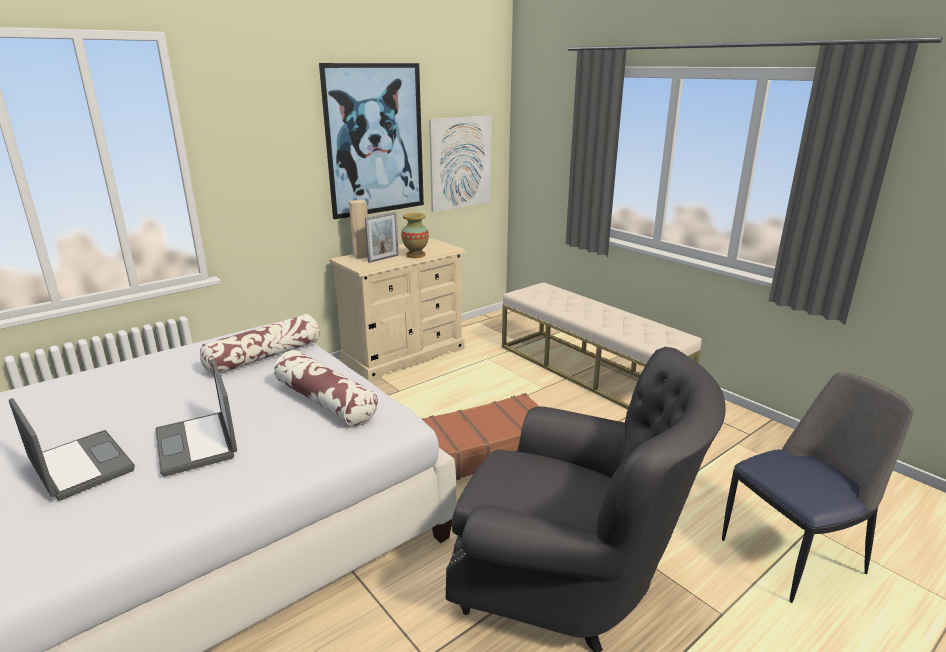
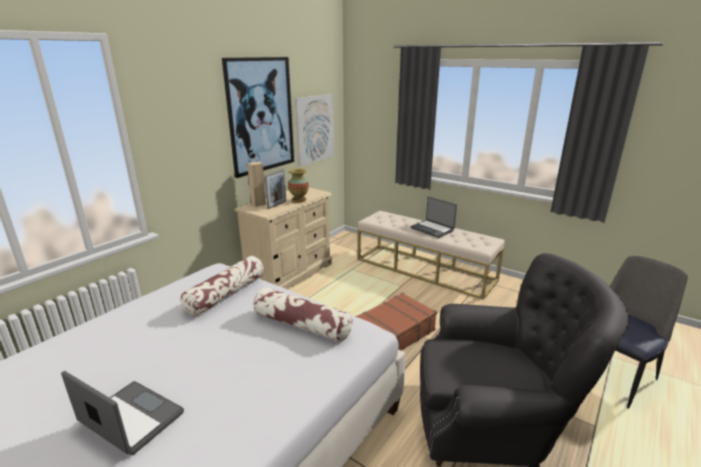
camera: 15 degrees left, 0 degrees up
laptop [155,359,237,476] -> laptop moved to [411,197,457,238]

